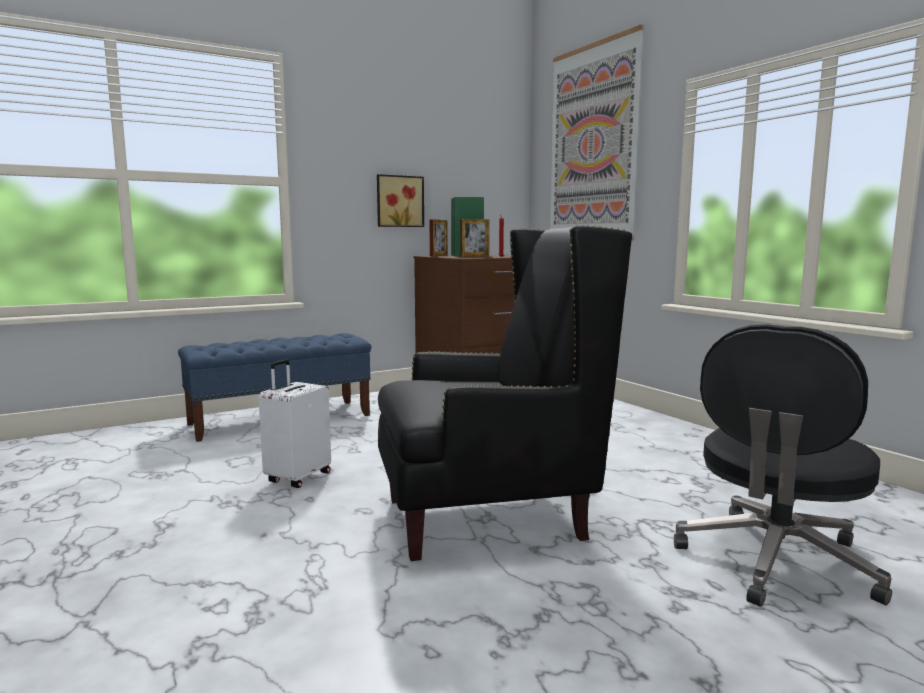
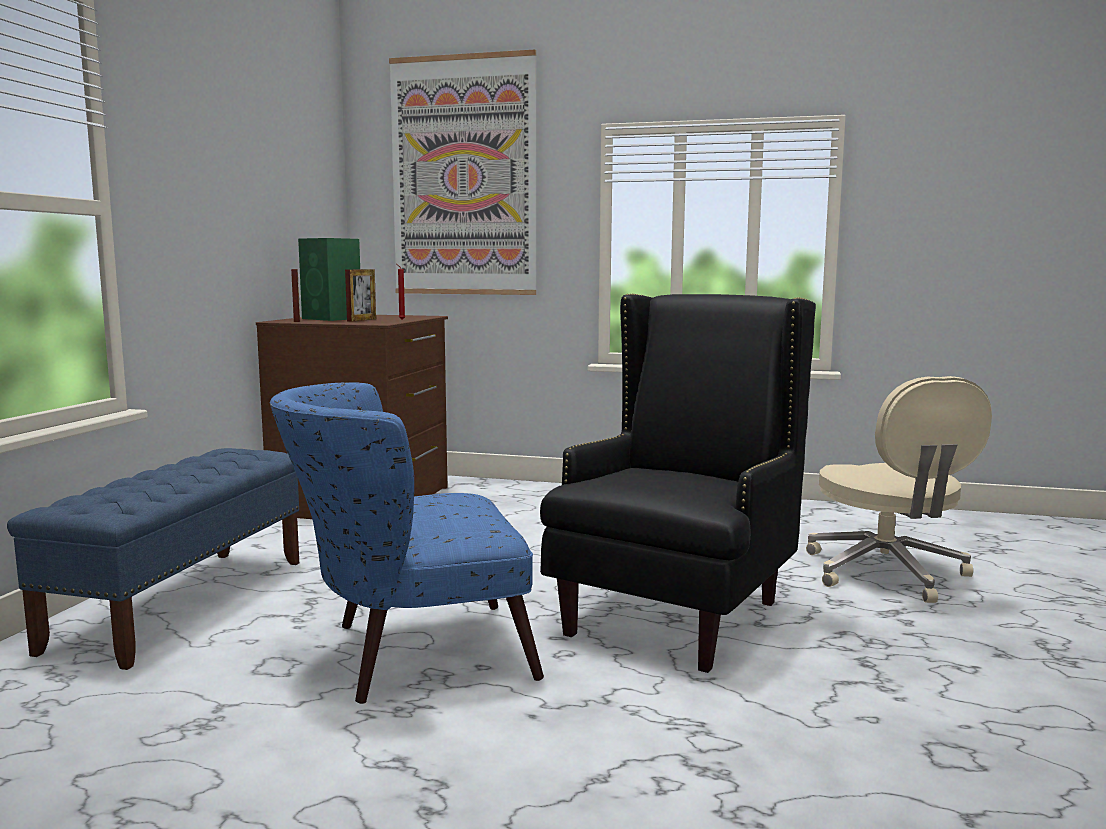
camera: 45 degrees left, 0 degrees up
white suitcase [258,359,331,488] -> blue armchair [269,382,544,704]
picture [377,174,424,227] -> none
black office chair [674,324,892,607] -> beige office chair [806,376,992,603]

